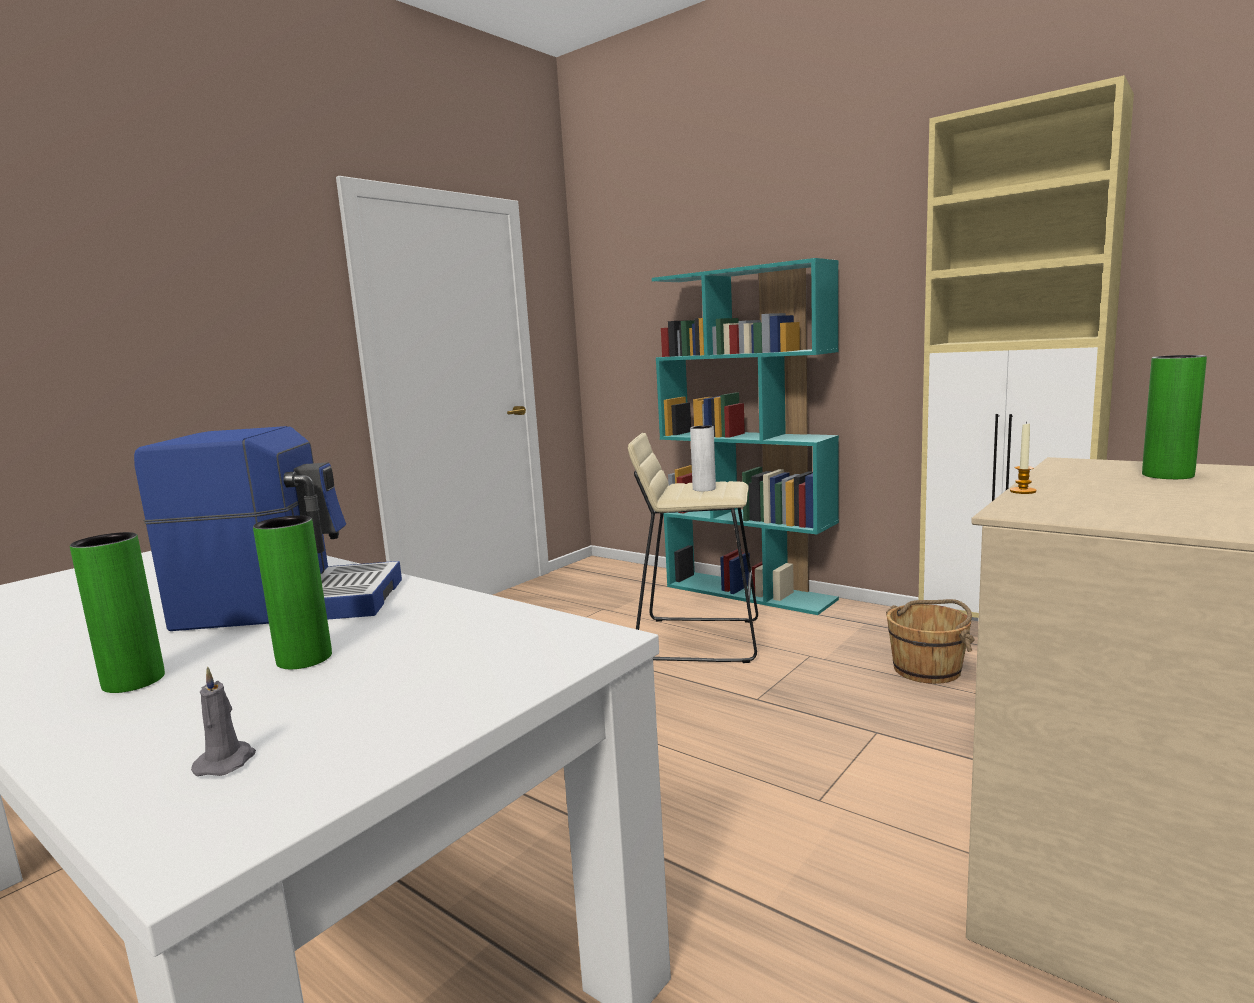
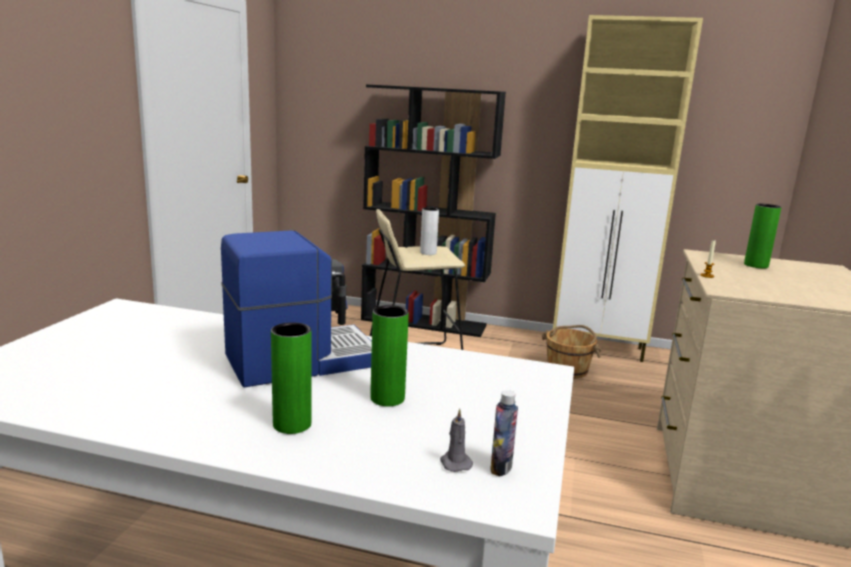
camera: 25 degrees left, 5 degrees up
turquoise bookcase [652,258,839,615] -> black bookcase [361,84,506,337]
none -> bottle [490,390,518,476]

